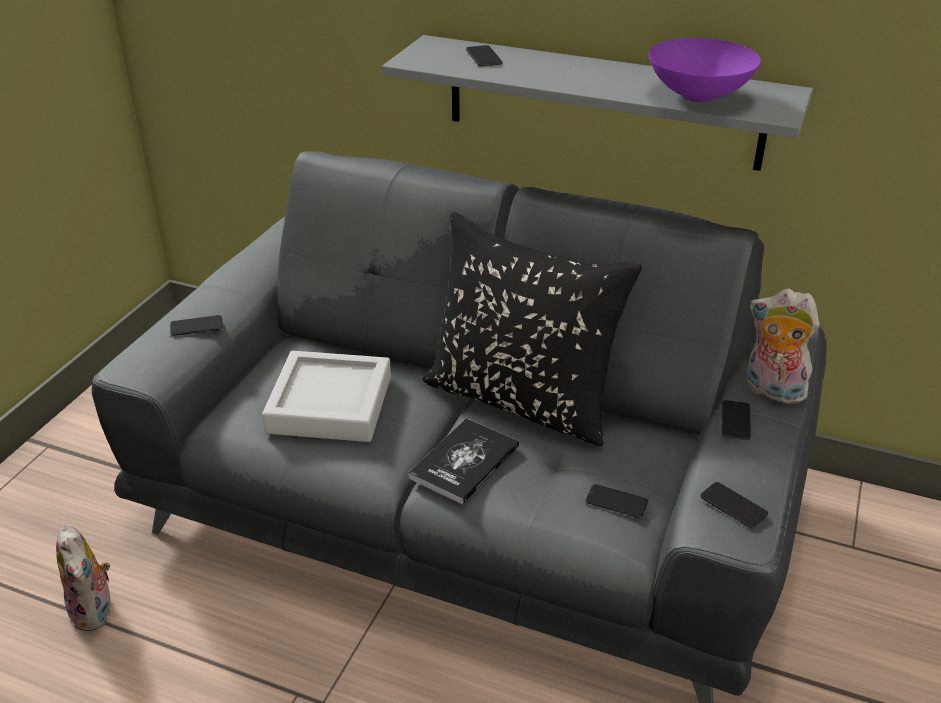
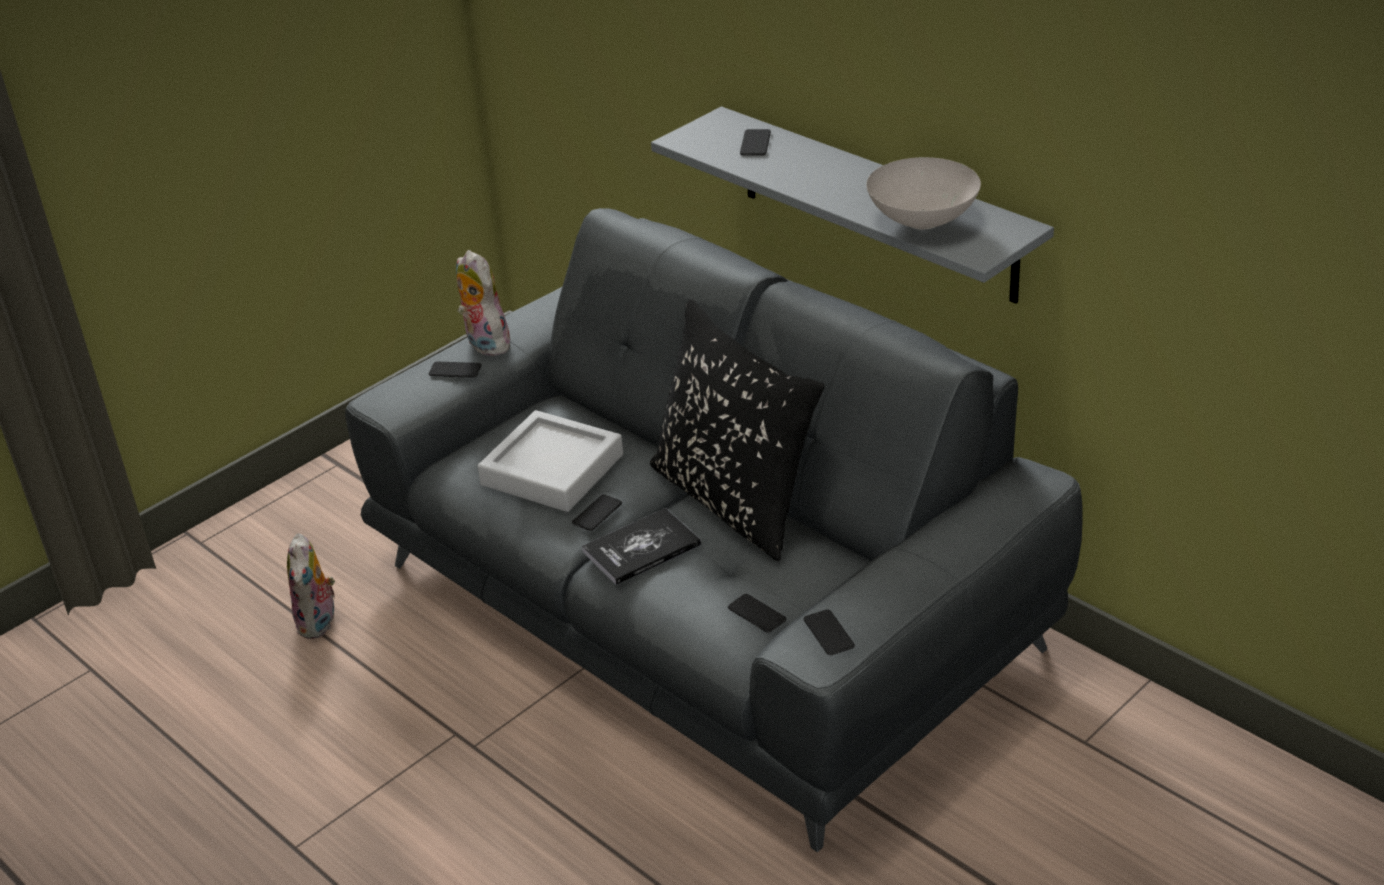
camera: 25 degrees right, 0 degrees up
purple bowl [649,38,761,102] -> white bowl [866,157,981,230]
phone [721,400,751,440] -> phone moved to [572,494,622,531]
plush toy [747,289,820,404] -> plush toy moved to [456,250,510,356]

